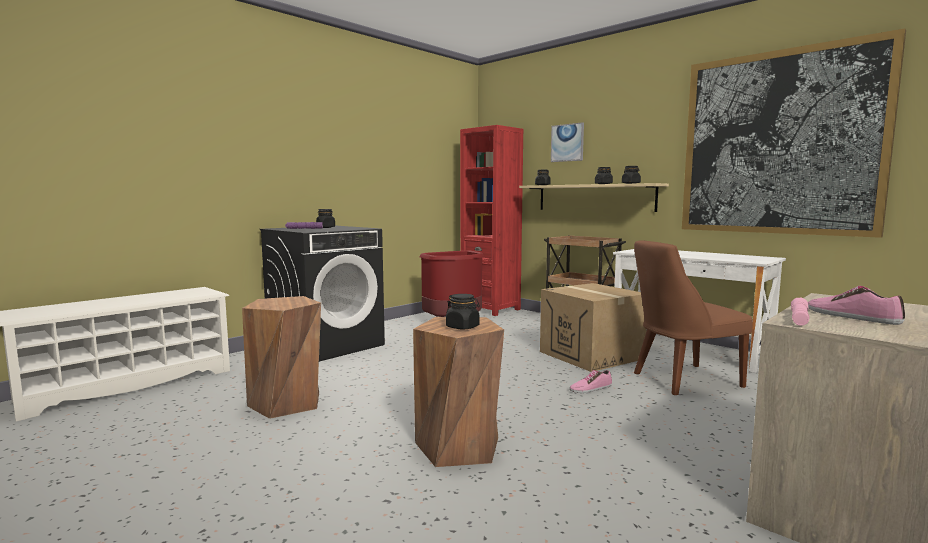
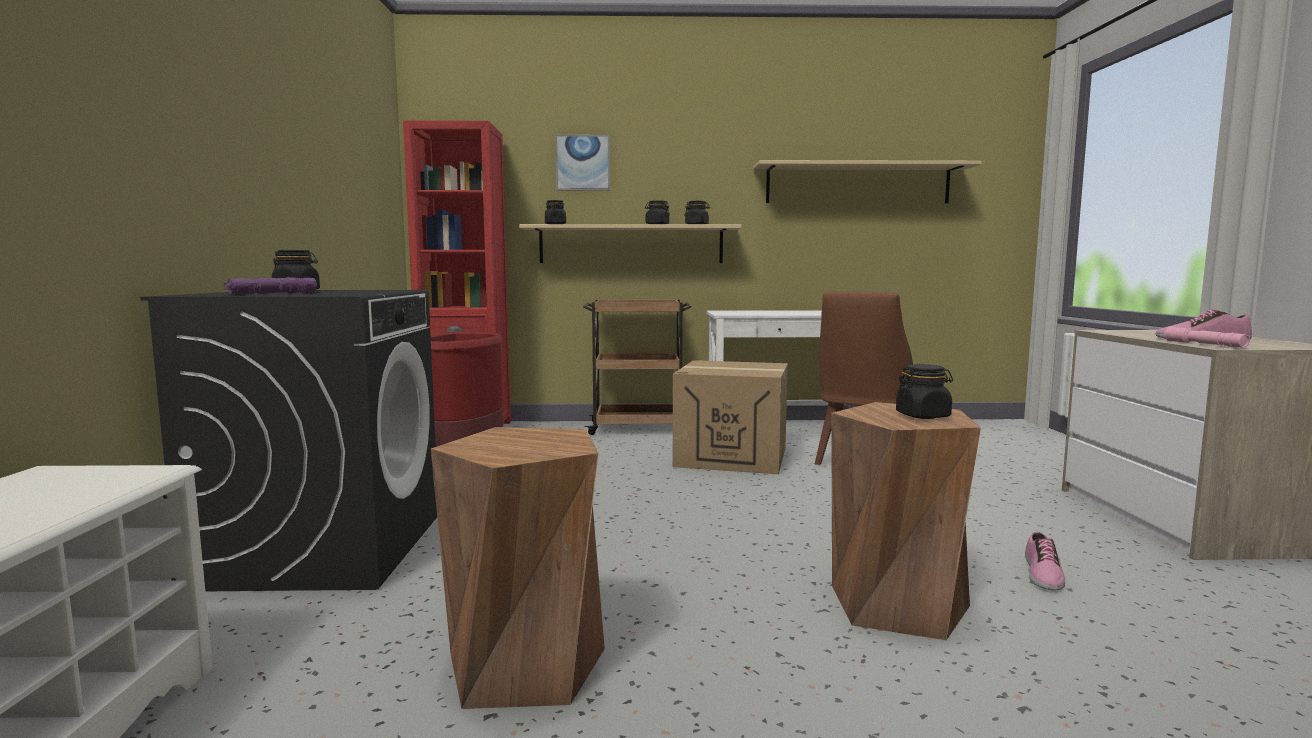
camera: 45 degrees left, 0 degrees up
shoe [570,370,612,393] -> shoe moved to [1025,532,1065,591]
picture [682,29,906,238] -> beige shelf [753,160,982,203]

